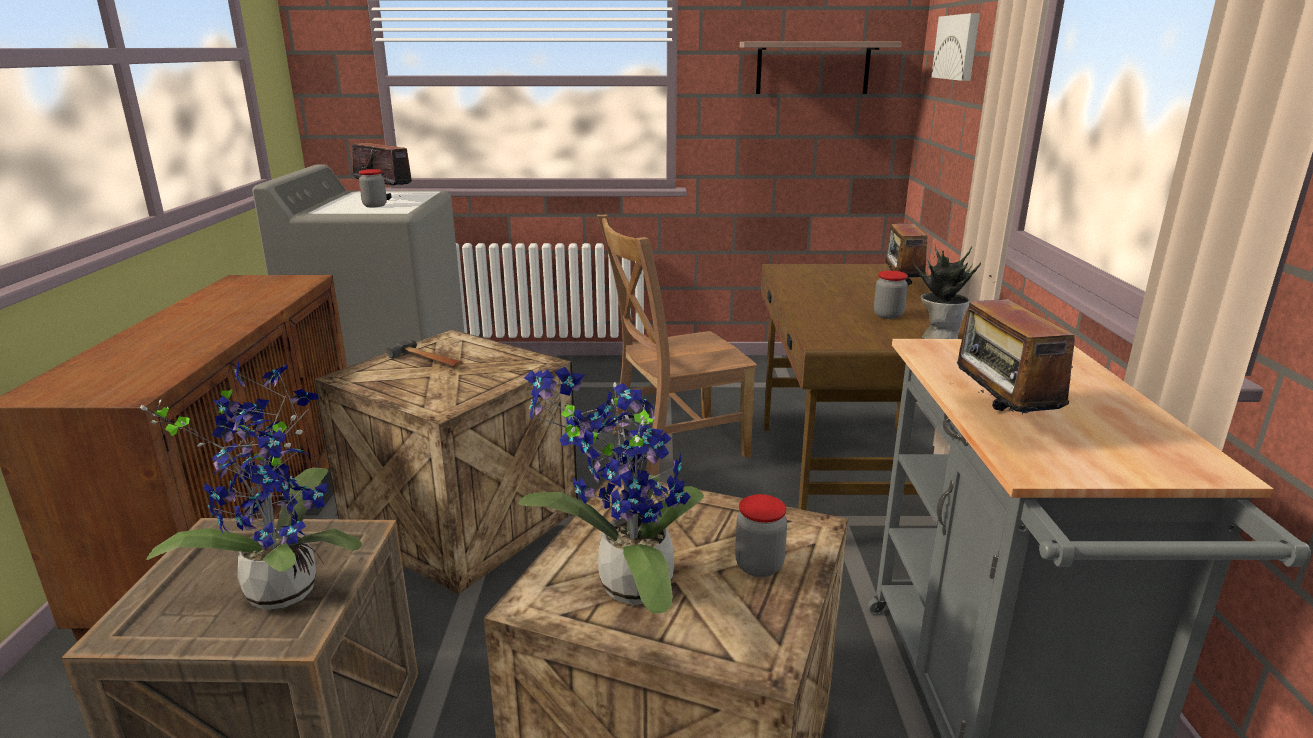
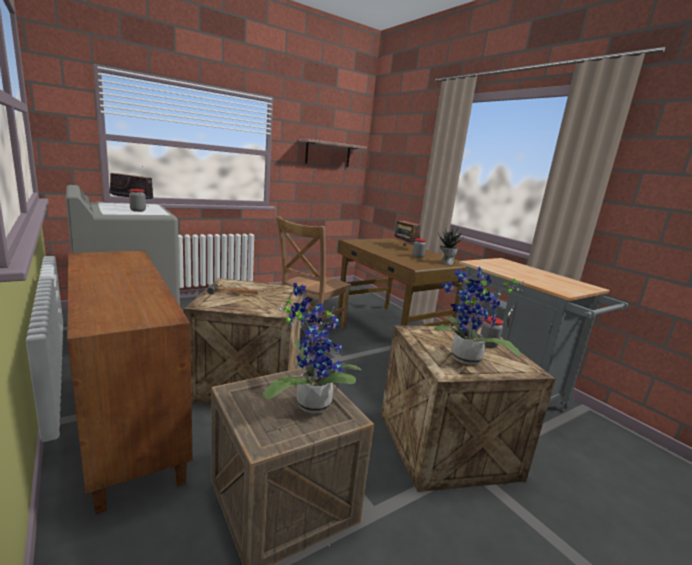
camera: 35 degrees left, 5 degrees down
picture [931,13,980,81] -> none
radio [957,275,1075,414] -> none

